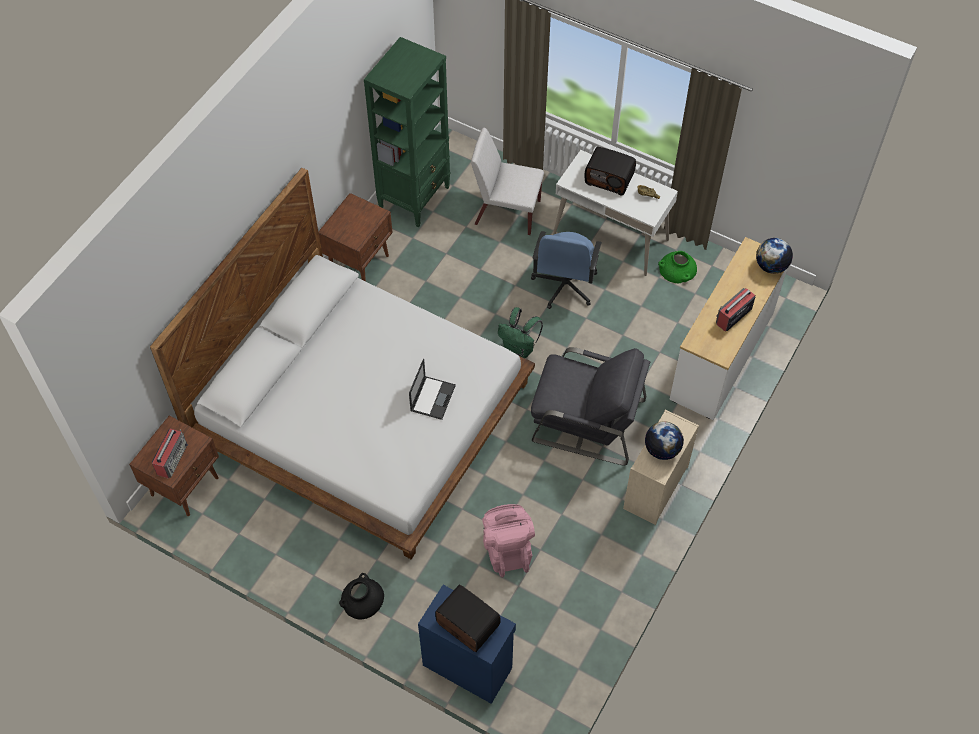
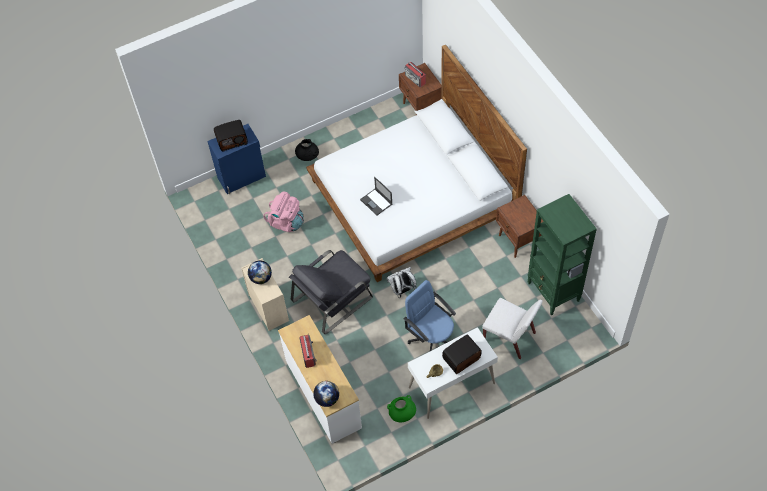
camera: 125 degrees right, 0 degrees up
white chair [471,128,544,235] -> white chair turned 75 degrees clockwise [482,298,543,359]
green backpack [498,307,543,358] -> white backpack [387,267,416,298]

